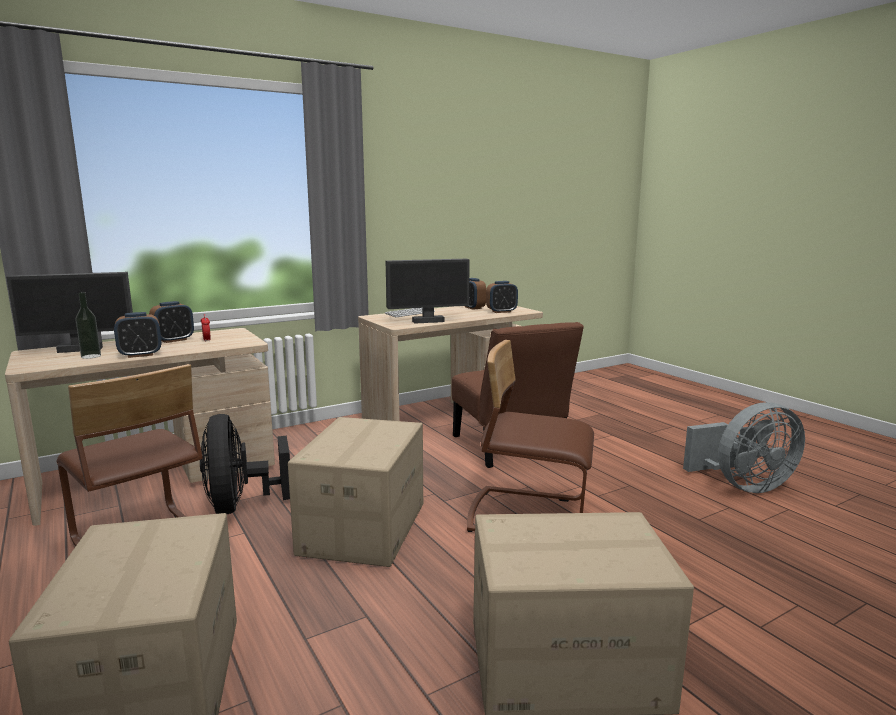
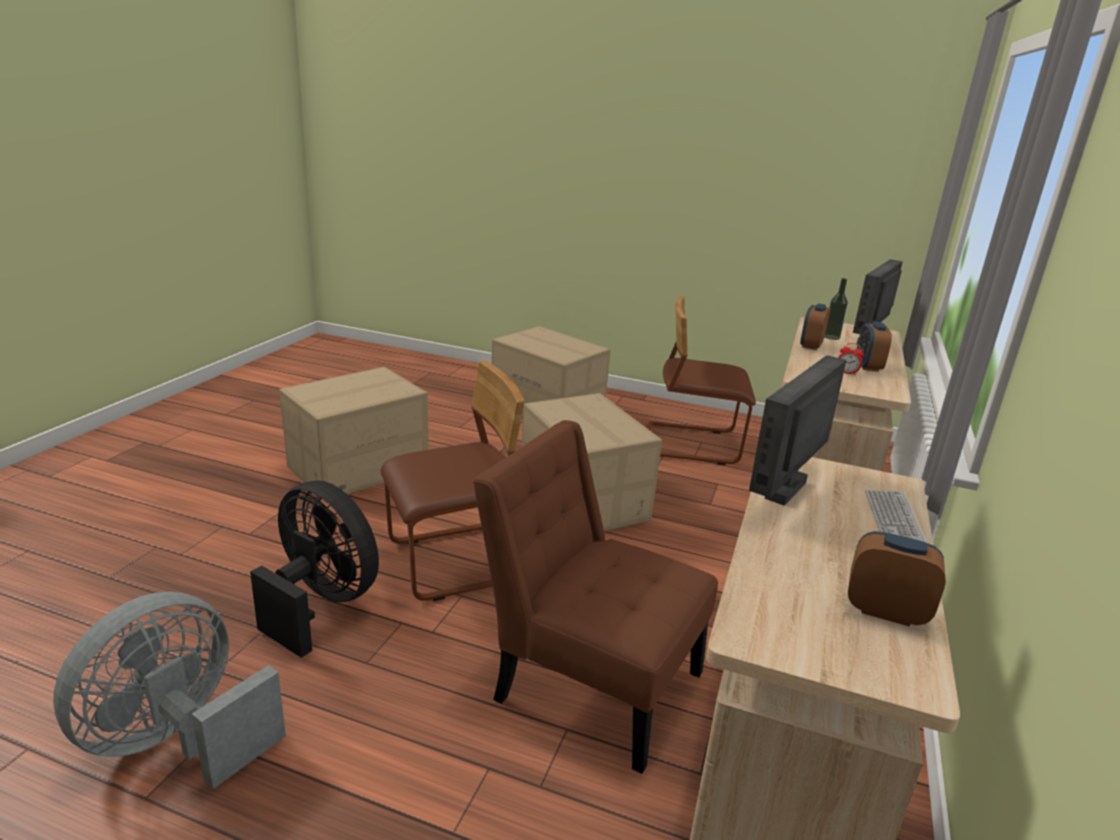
camera: 140 degrees right, 10 degrees up
black fan [200,414,290,514] -> black fan moved to [250,480,379,658]
alarm clock [486,281,518,313] -> none

